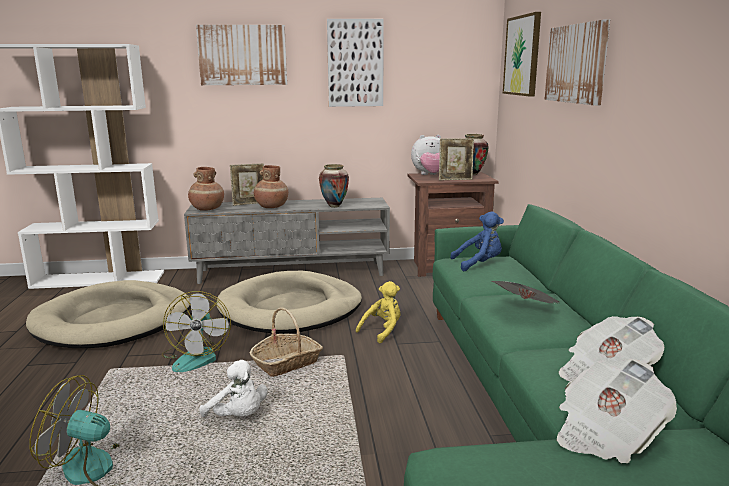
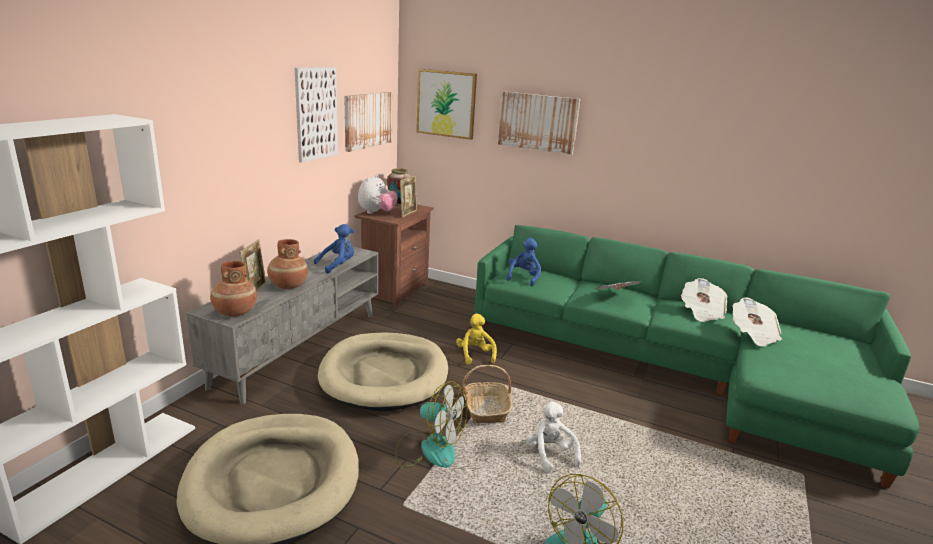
camera: 60 degrees left, 5 degrees up
picture [196,25,287,85] -> picture moved to [344,92,393,152]
white plush toy [200,360,267,417] -> white plush toy turned 90 degrees counterclockwise [526,402,581,473]
vase [319,164,349,208] -> blue plush toy [314,224,354,274]

